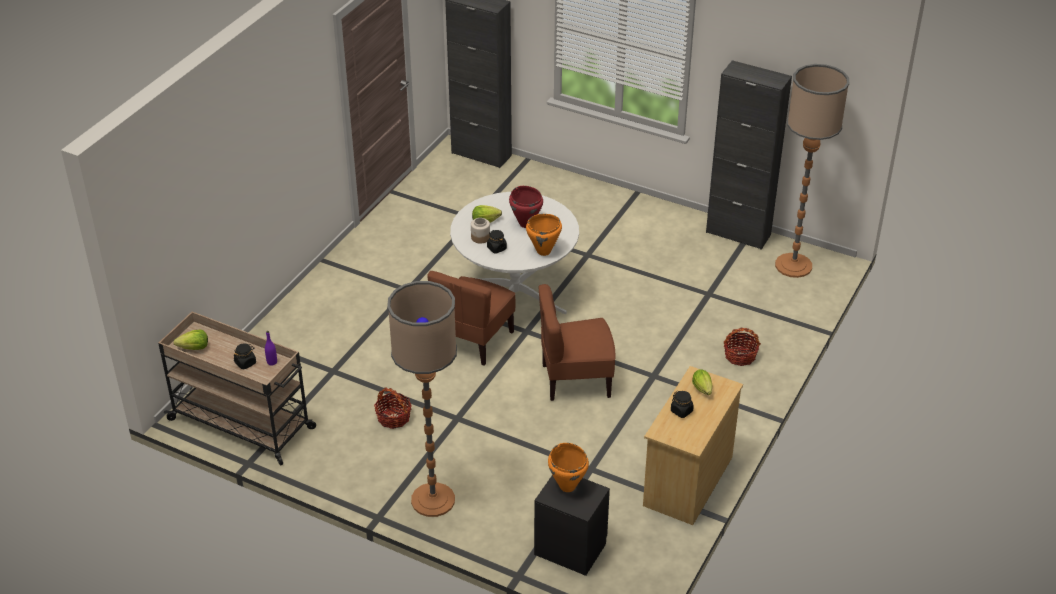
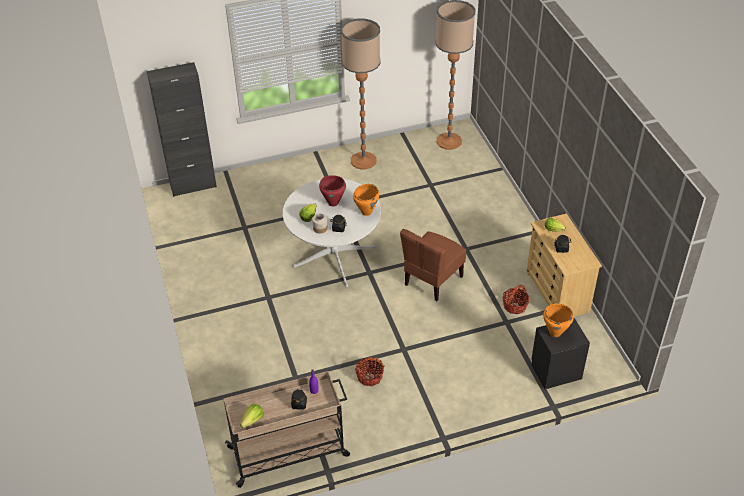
camera: 45 degrees left, 5 degrees up
floor lamp [387,281,457,517] -> floor lamp moved to [341,18,380,169]
brown chair [427,271,516,366] -> none
black cabinet [706,60,792,250] -> none
basket [724,328,761,366] -> basket moved to [503,285,530,314]

